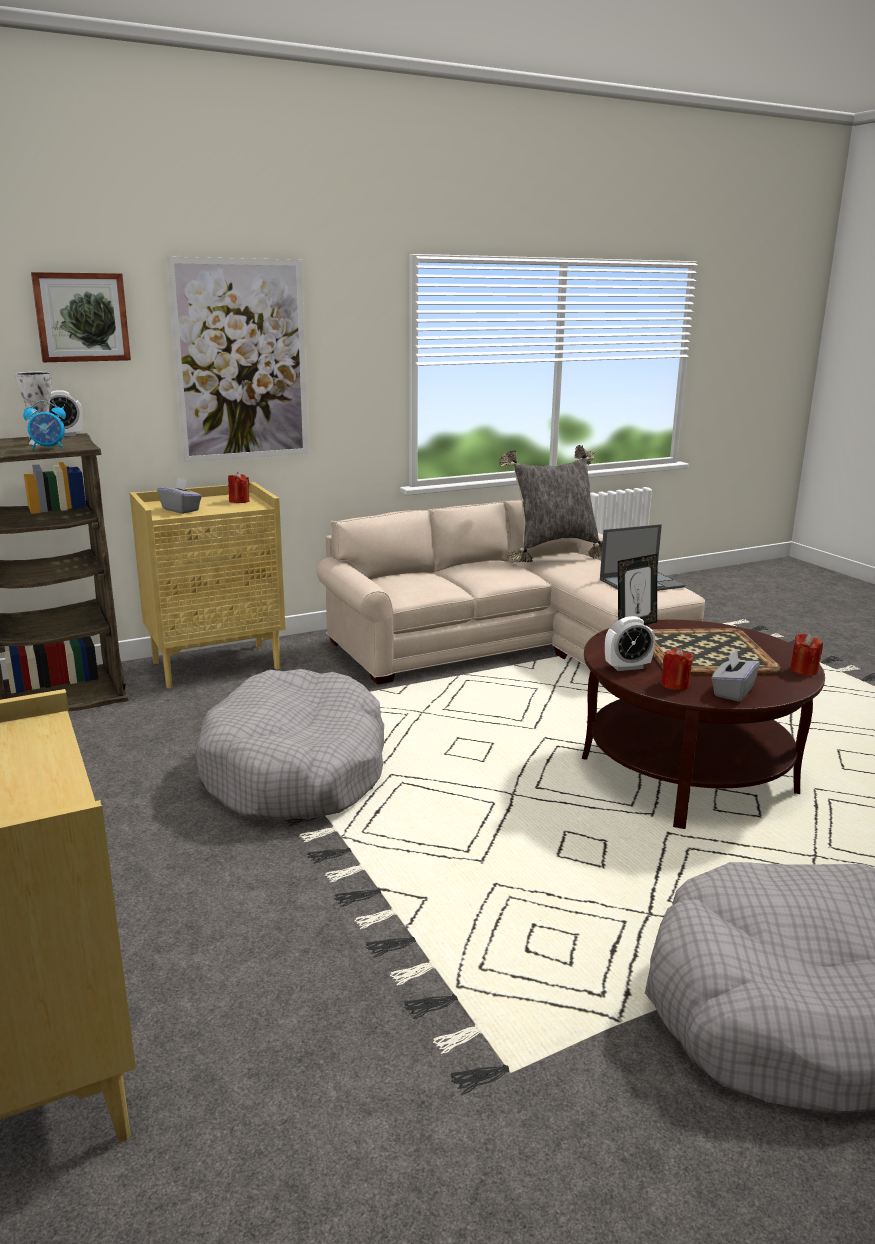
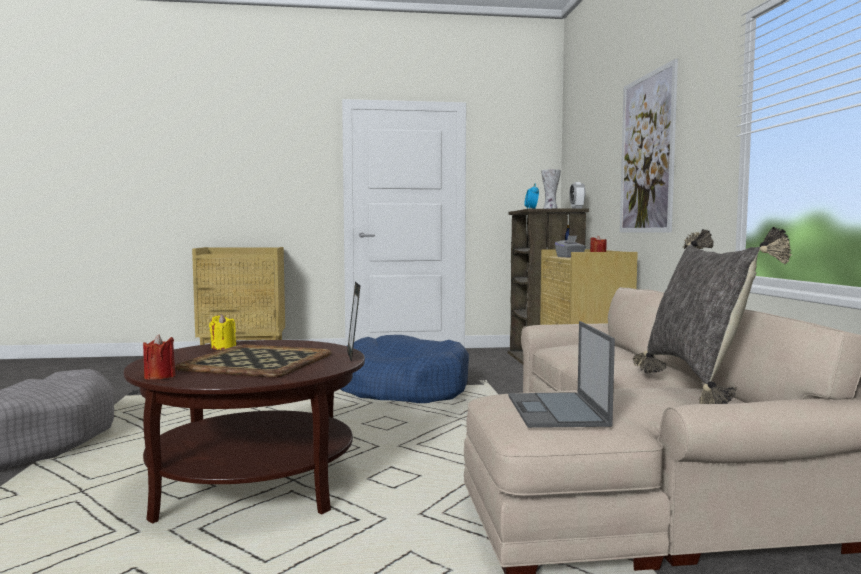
camera: 110 degrees right, 15 degrees down
picture [31,272,131,362] -> none
grey dog bed [195,669,384,821] -> blue dog bed [341,335,469,403]
alarm clock [605,616,655,671] -> none
red candle [661,648,693,690] -> yellow candle [209,314,236,350]
grey tissue box [711,649,760,702] -> none

